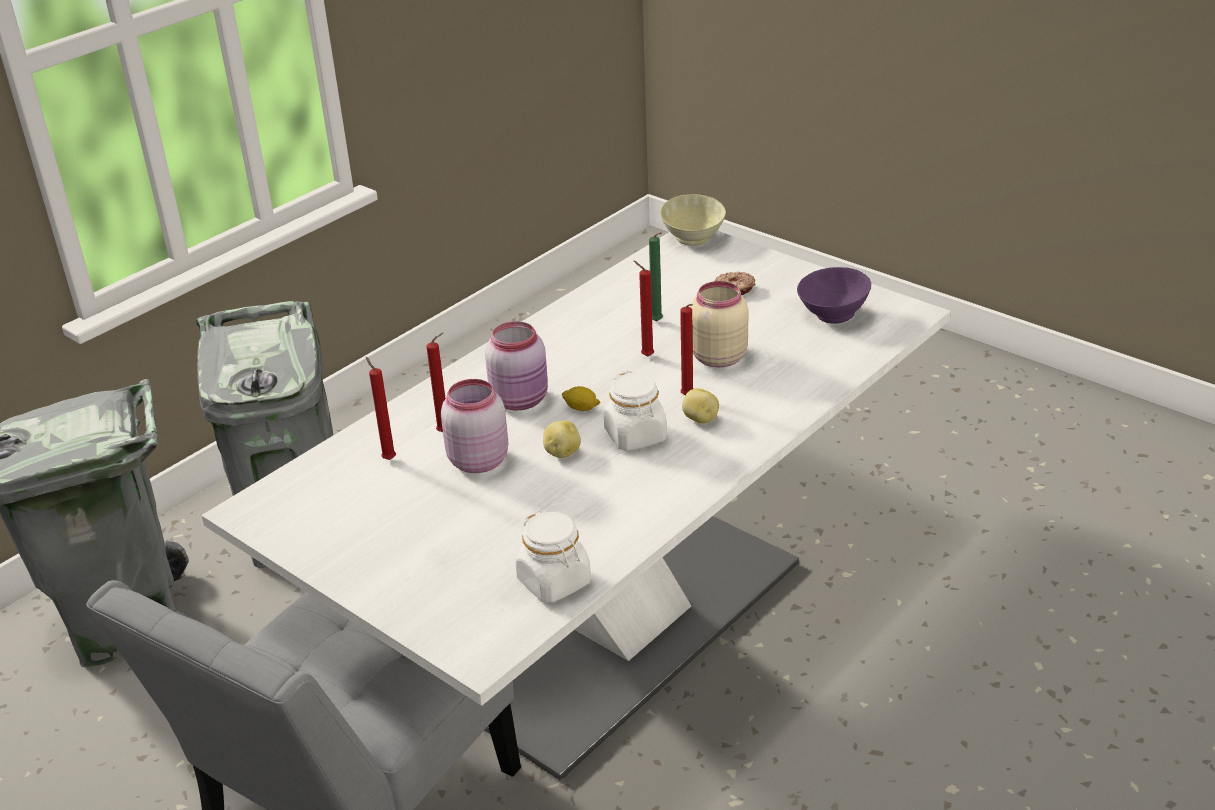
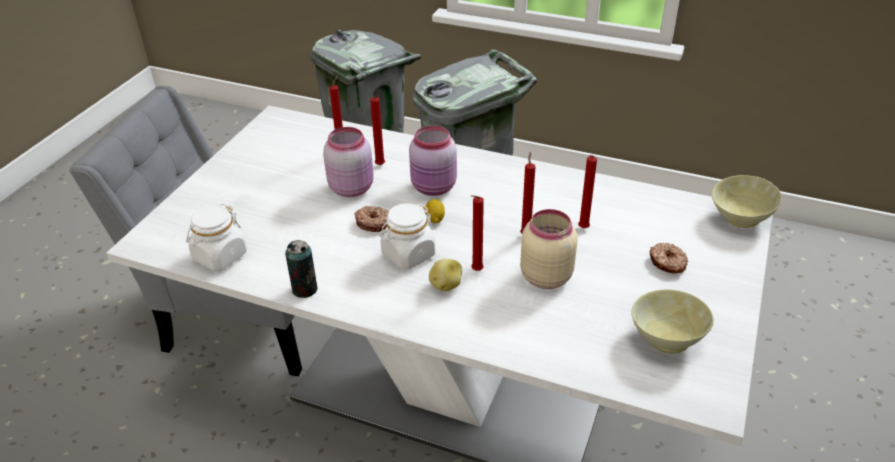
camera: 70 degrees right, 5 degrees up
potato [543,421,581,458] -> donut [355,206,389,232]
green candle [649,232,663,321] -> red candle [578,155,597,229]
purple bowl [797,267,871,324] -> beige bowl [631,289,714,354]
none -> can [285,240,317,298]

